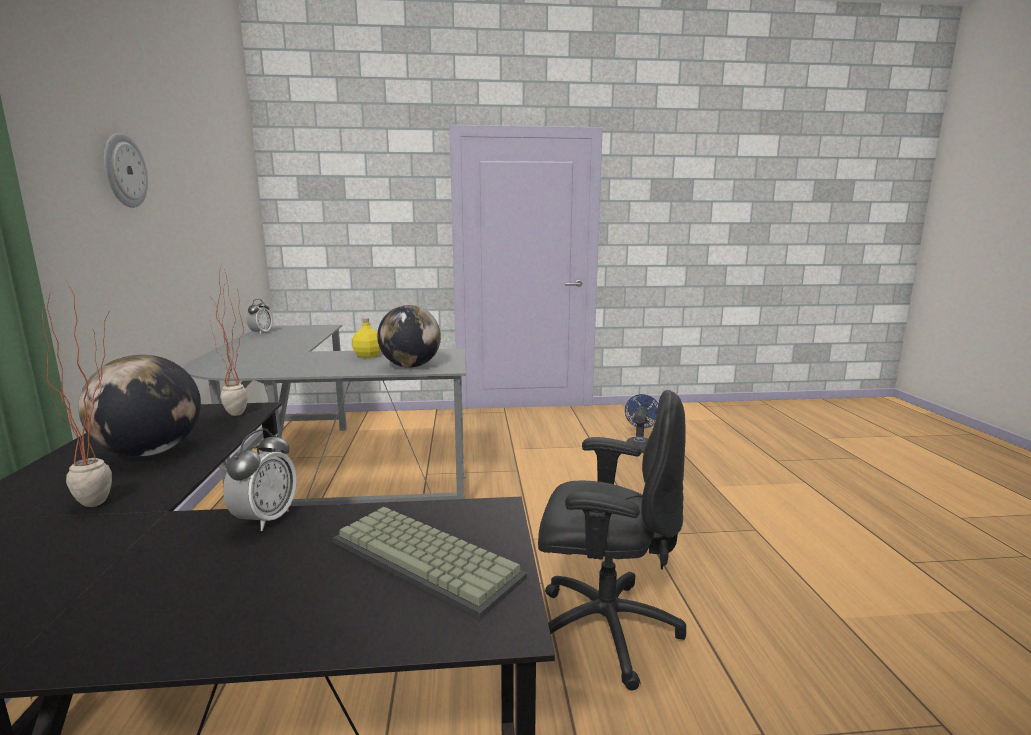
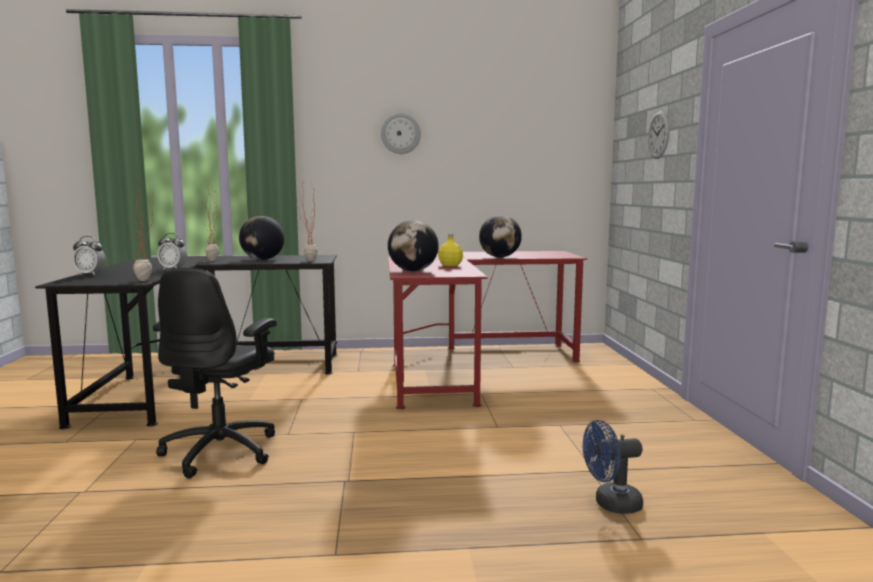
camera: 90 degrees right, 5 degrees down
grey desk [183,325,466,506] -> red desk [388,251,587,409]
alarm clock [246,299,272,335] -> alarm clock moved to [73,236,106,275]
keyboard [333,507,527,619] -> none
blue fan [625,394,658,453] -> blue fan turned 150 degrees clockwise [583,420,643,514]
none -> potted plant [128,176,153,281]
none -> globe [479,215,522,257]
none -> wall clock [648,111,670,159]

